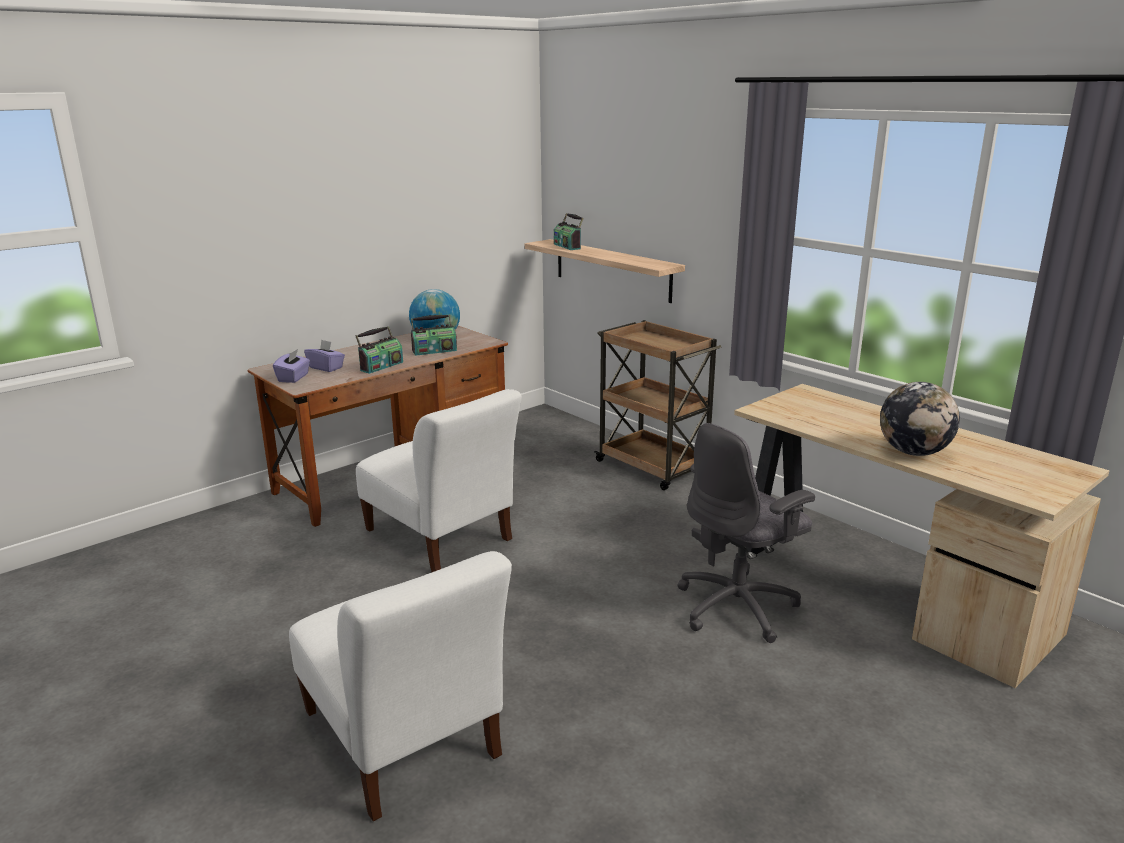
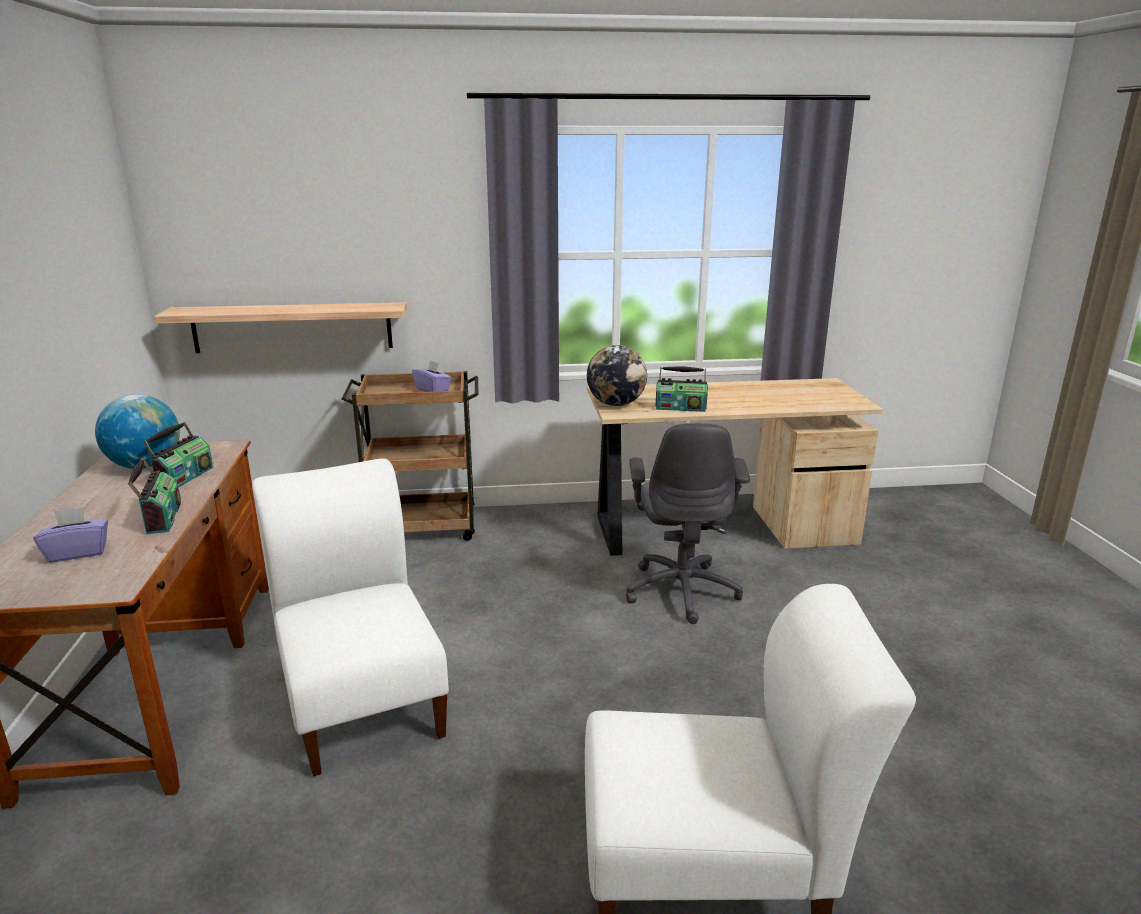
camera: 55 degrees left, 0 degrees up
purple tissue box [273,349,310,383] -> purple tissue box moved to [412,360,452,392]
white chair [356,389,522,572] -> white chair turned 105 degrees counterclockwise [252,458,449,776]
radio [554,213,584,250] -> radio moved to [656,366,708,412]
globe [880,382,960,456] -> globe moved to [587,345,647,406]

